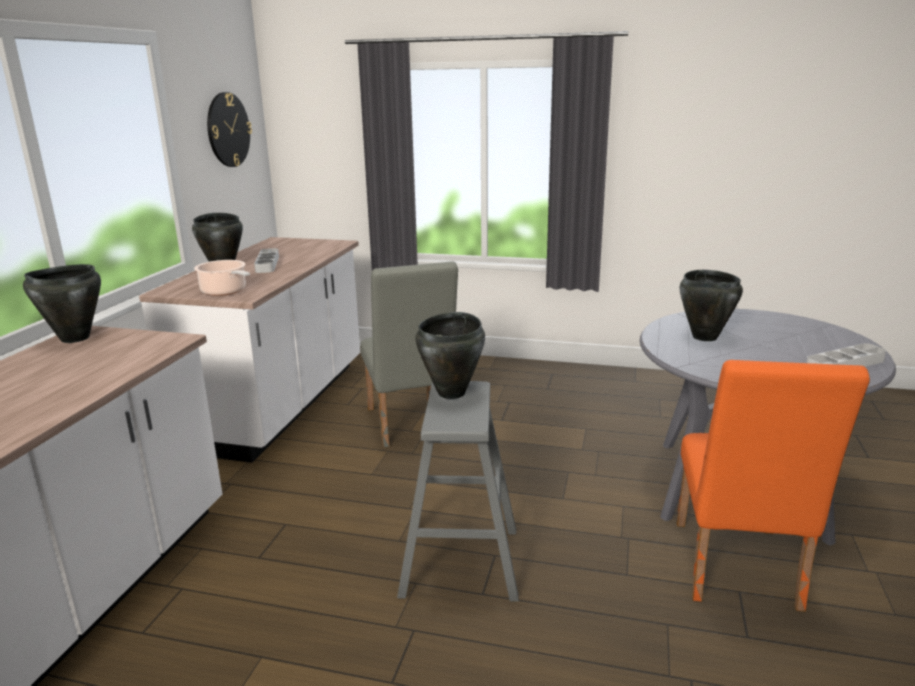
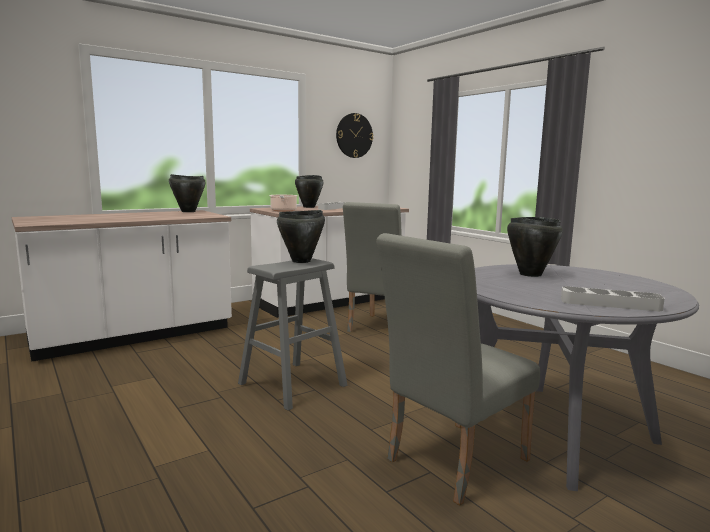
camera: 40 degrees right, 10 degrees down
orange chair [676,360,870,612] -> grey chair [376,233,540,505]

